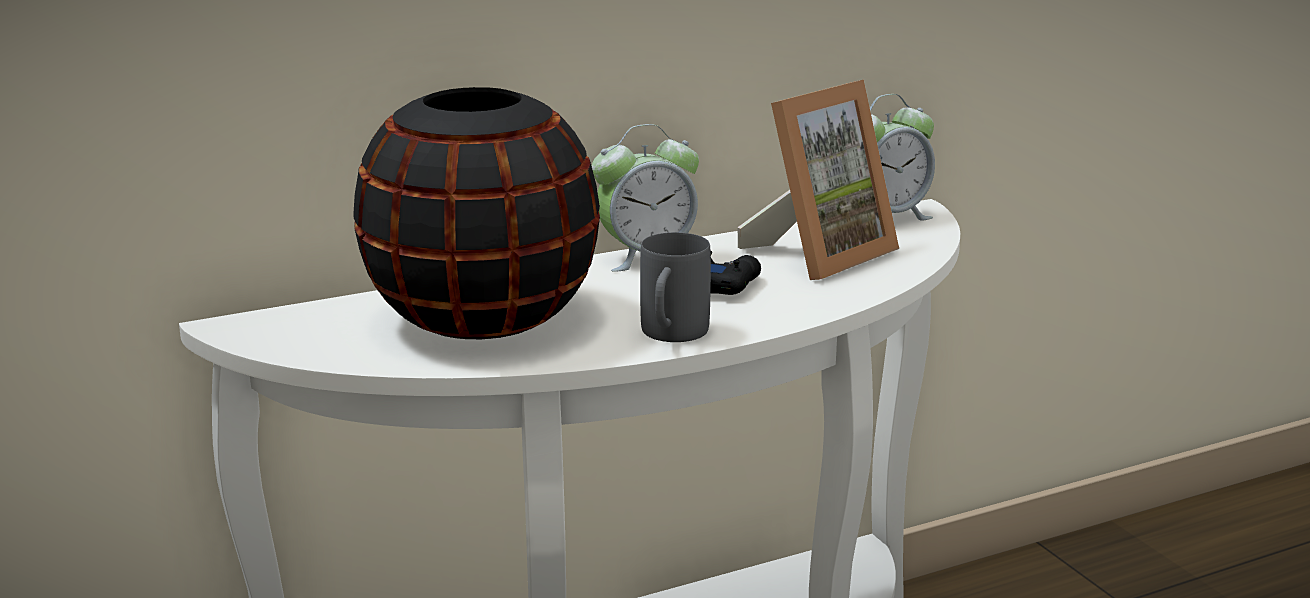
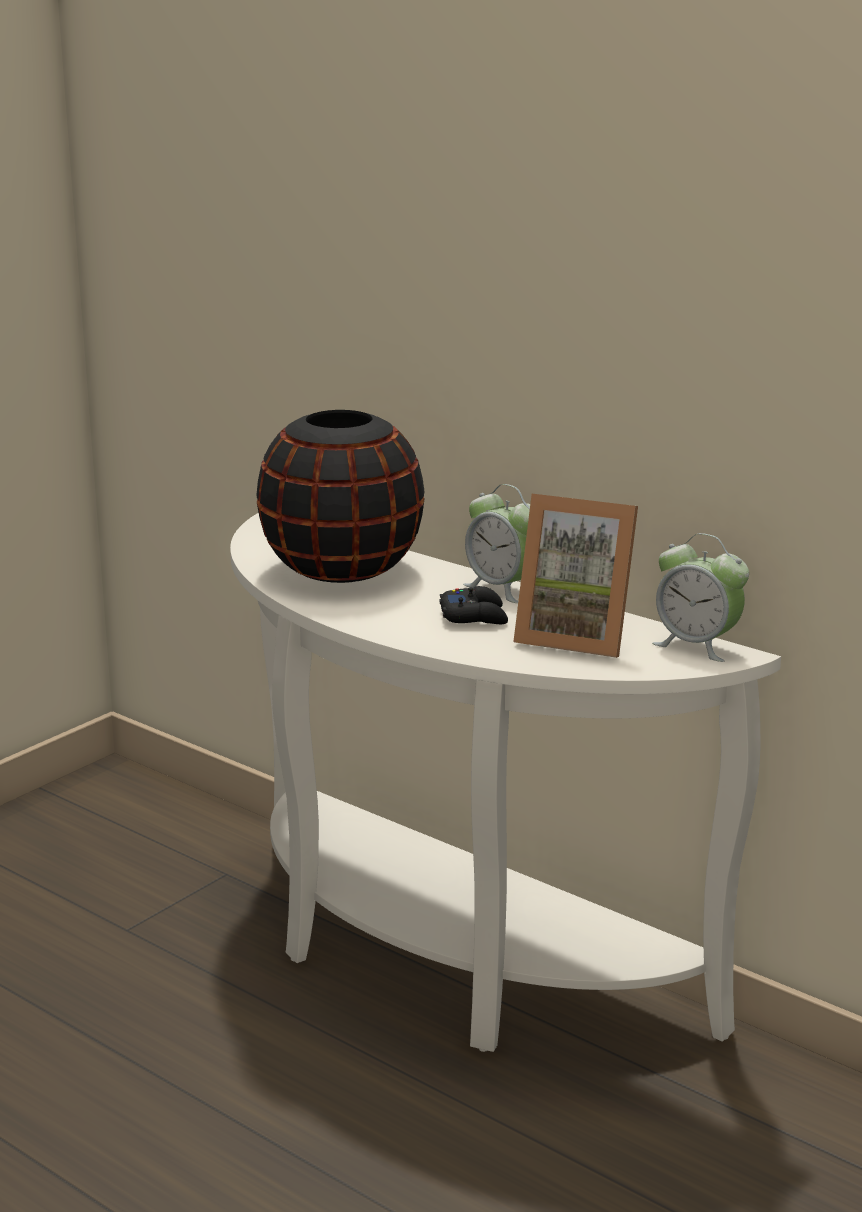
camera: 65 degrees right, 0 degrees up
grey mug [640,232,711,342] -> none

